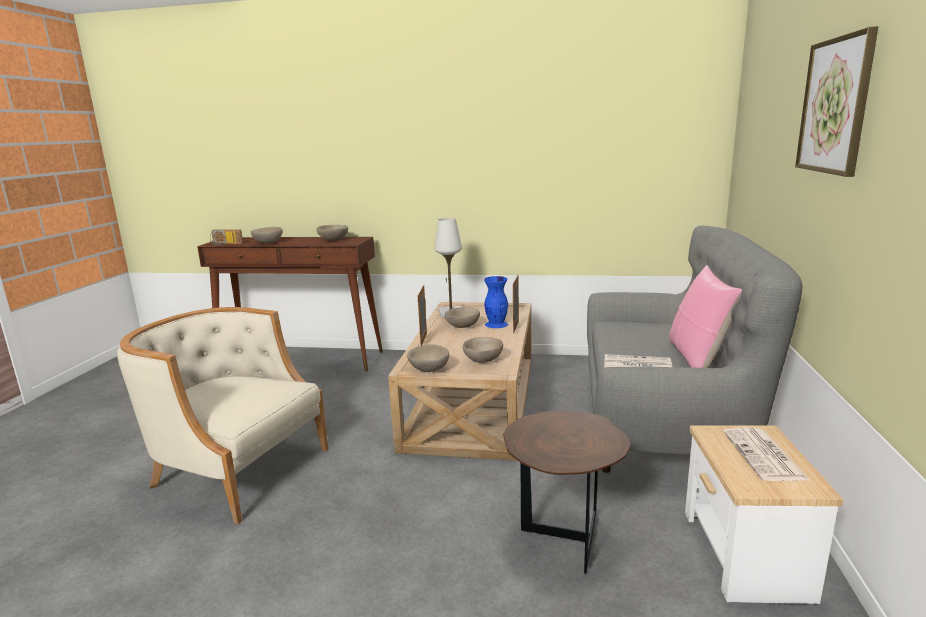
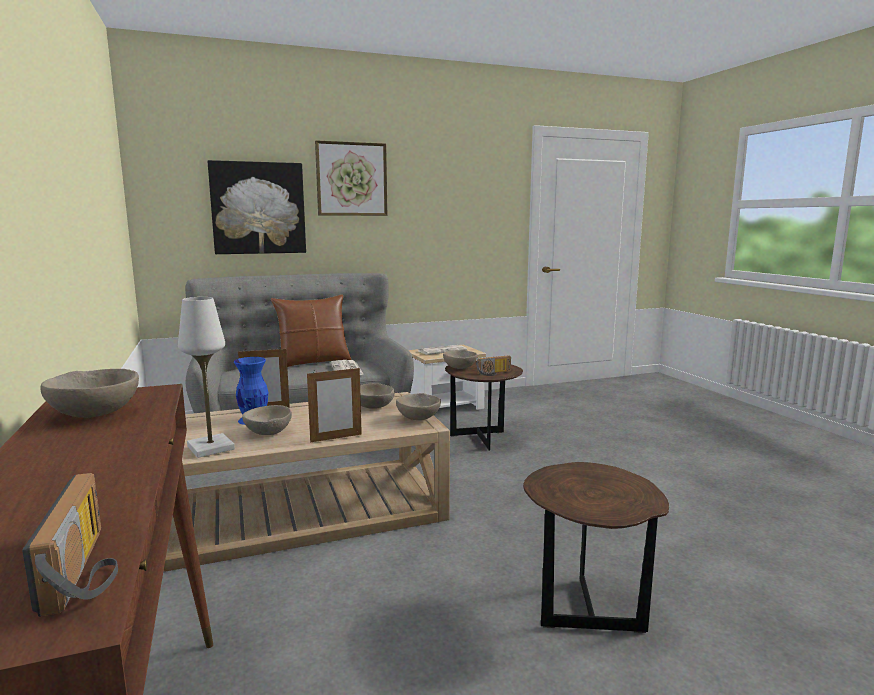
camera: 120 degrees left, 5 degrees down
beige armchair [117,307,328,524] -> brown side table [523,462,669,633]
beige bowl [251,227,283,244] -> beige bowl moved to [443,350,477,369]
pink pillow [669,265,742,368] -> brown pillow [271,294,351,367]
none -> picture [208,160,306,254]
none -> radio [476,355,511,376]

